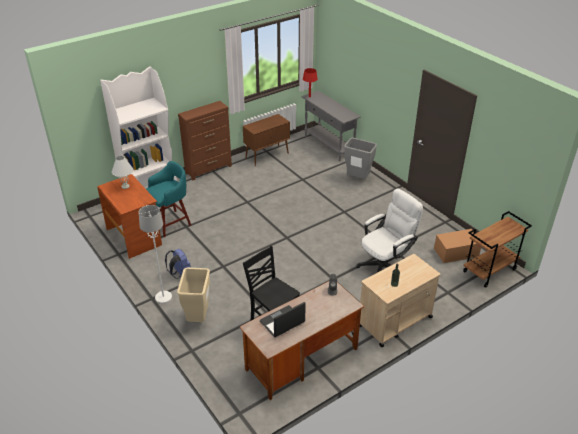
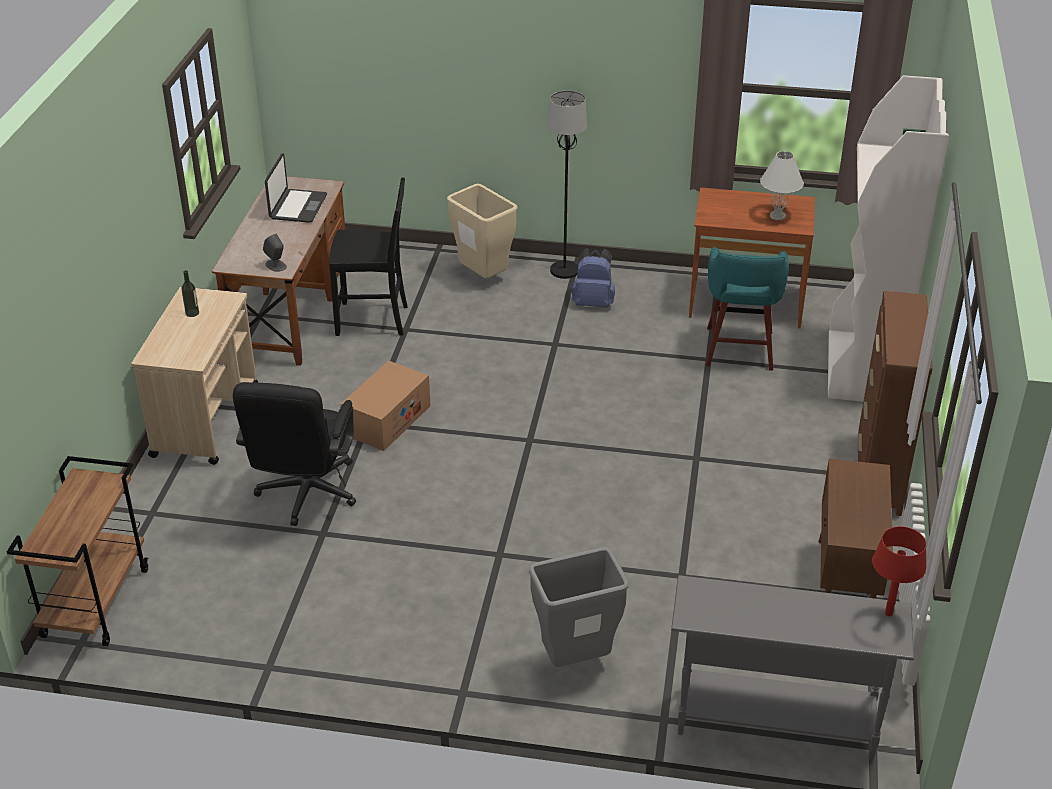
camera: 135 degrees right, 0 degrees up
white floor lamp [139,205,172,304] -> black floor lamp [548,91,587,279]
white office chair [356,188,423,273] -> black office chair [233,382,356,526]
cardboard box [434,229,481,263] -> cardboard box moved to [340,361,430,451]

